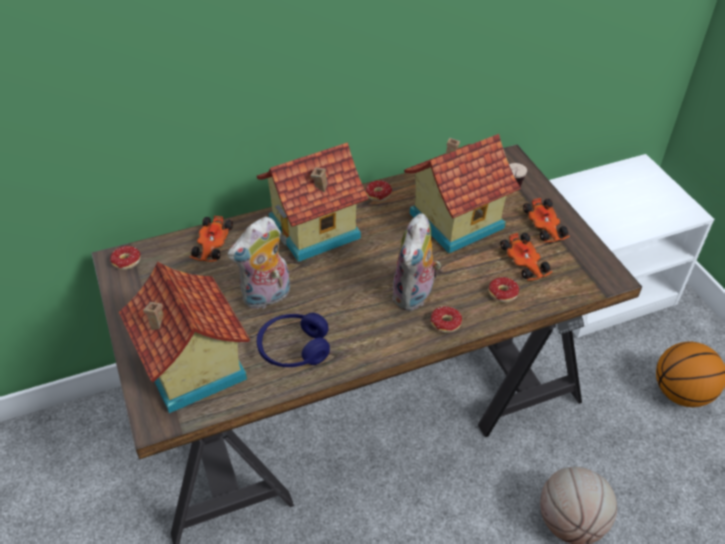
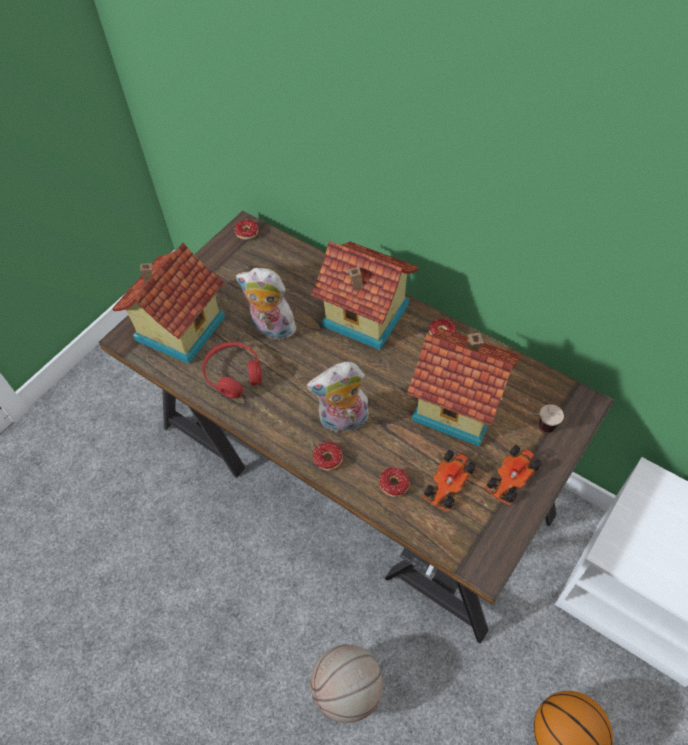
camera: 60 degrees right, 10 degrees up
toy car [190,216,233,262] -> none
blue headphones [257,313,330,367] -> red headphones [202,342,262,399]

